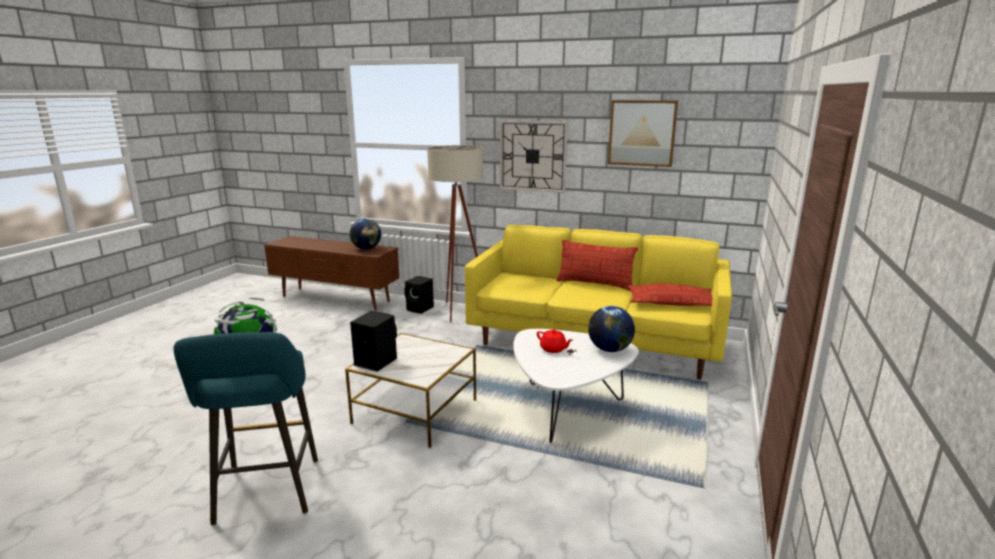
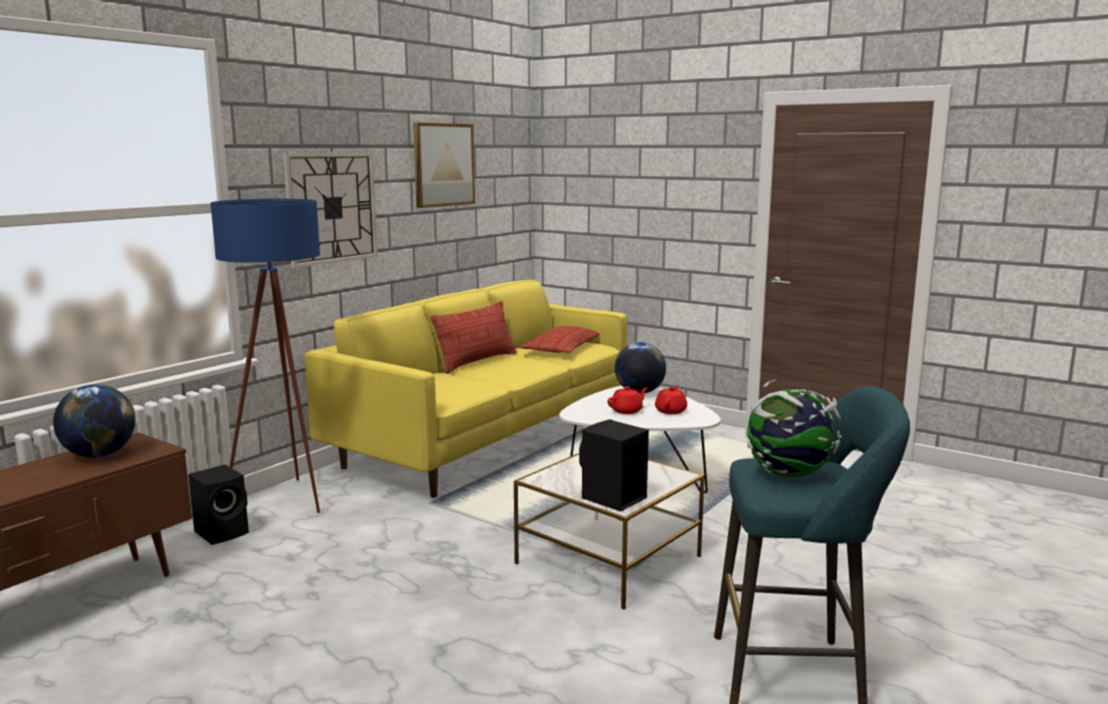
camera: 75 degrees left, 5 degrees down
beige floor lamp [427,145,483,322] -> blue floor lamp [211,199,320,513]
none -> red teapot [655,385,687,414]

